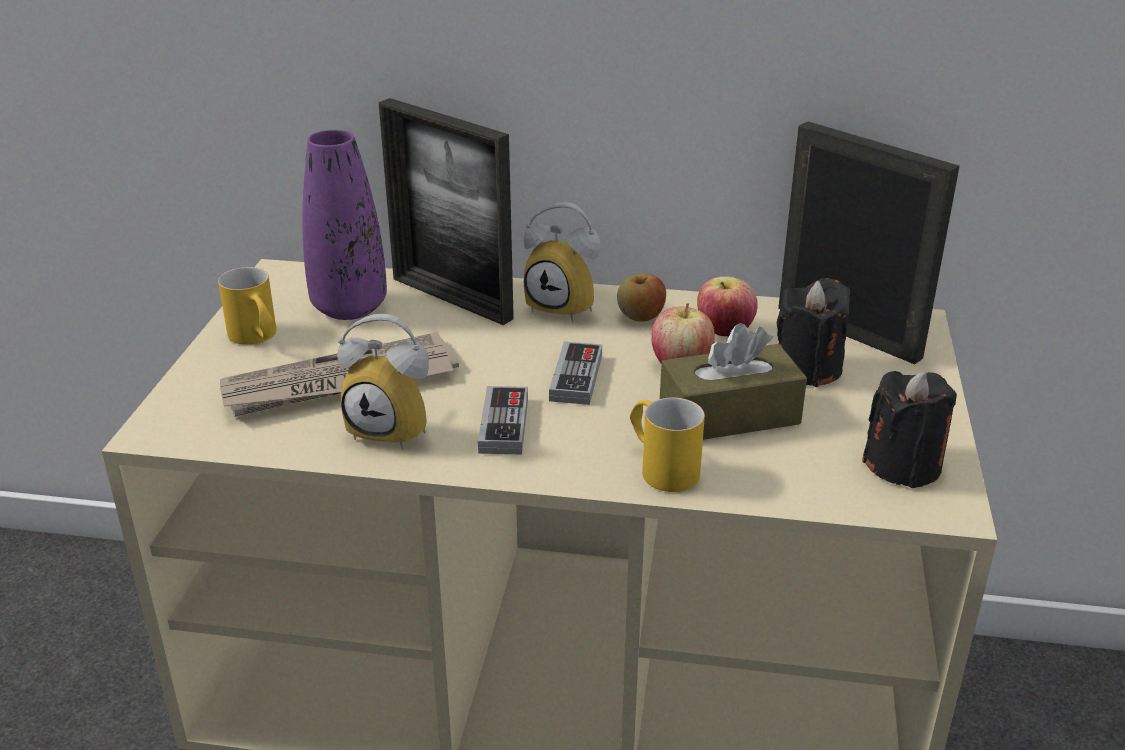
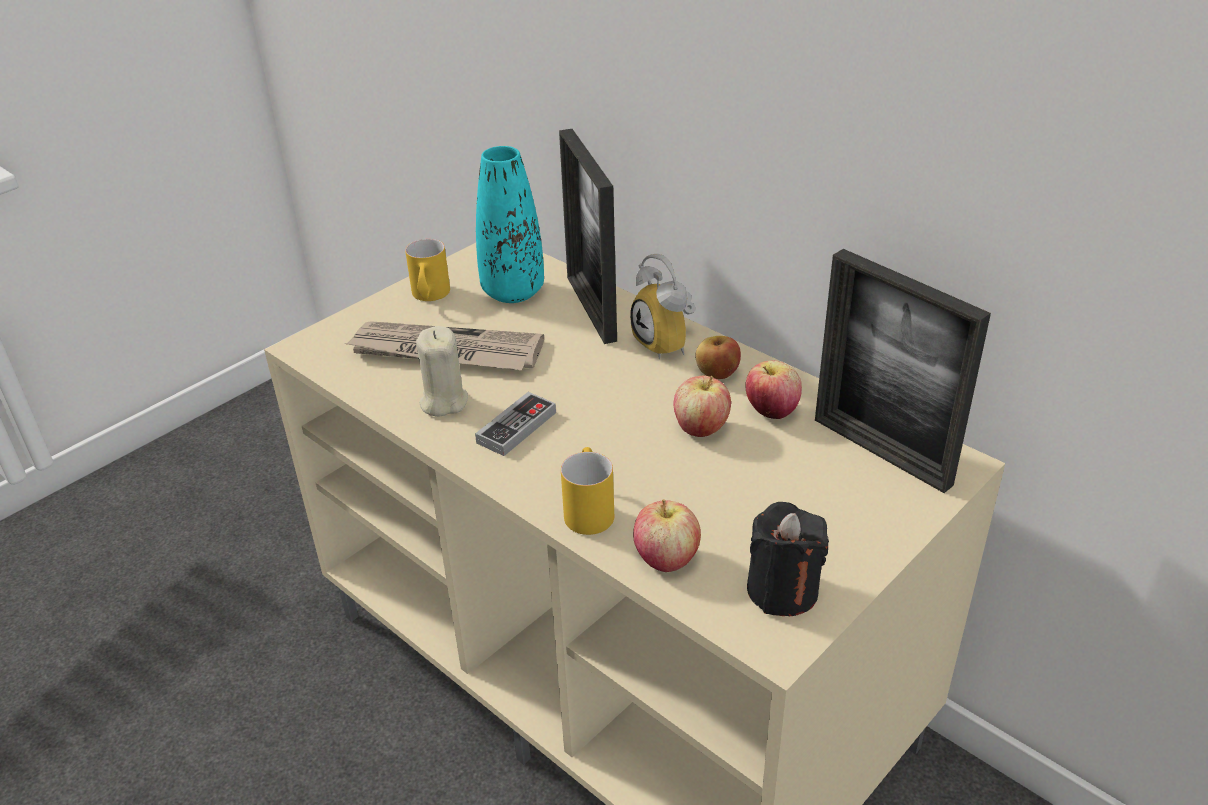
camera: 35 degrees right, 5 degrees up
purple vase [302,130,387,320] -> turquoise vase [476,146,544,303]
alarm clock [337,314,429,449] -> beige candle [416,326,468,417]
game controller [549,341,602,405] -> none
brown tissue box [660,323,807,440] -> none
black candle [777,278,850,387] -> none
picture frame [778,121,960,364] -> picture frame turned 150 degrees clockwise [815,249,991,493]
none -> apple [633,499,701,572]

